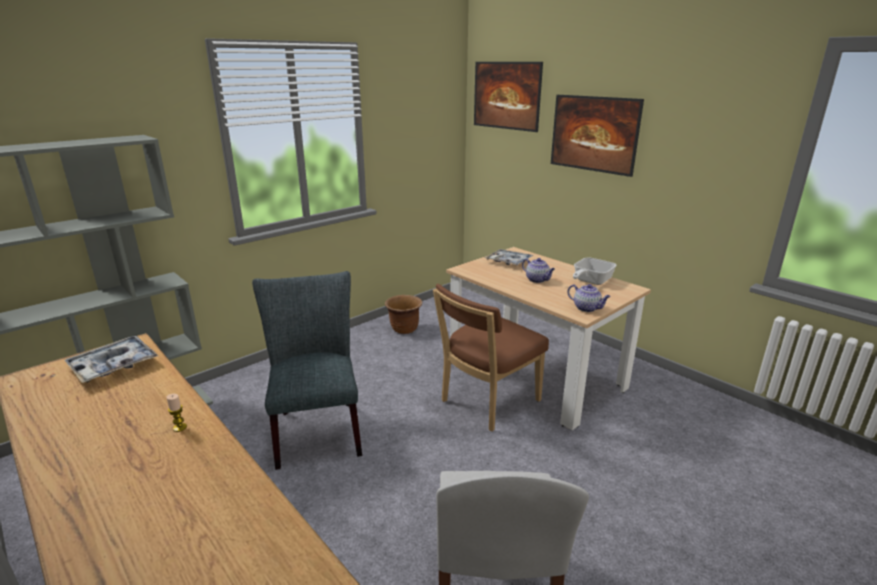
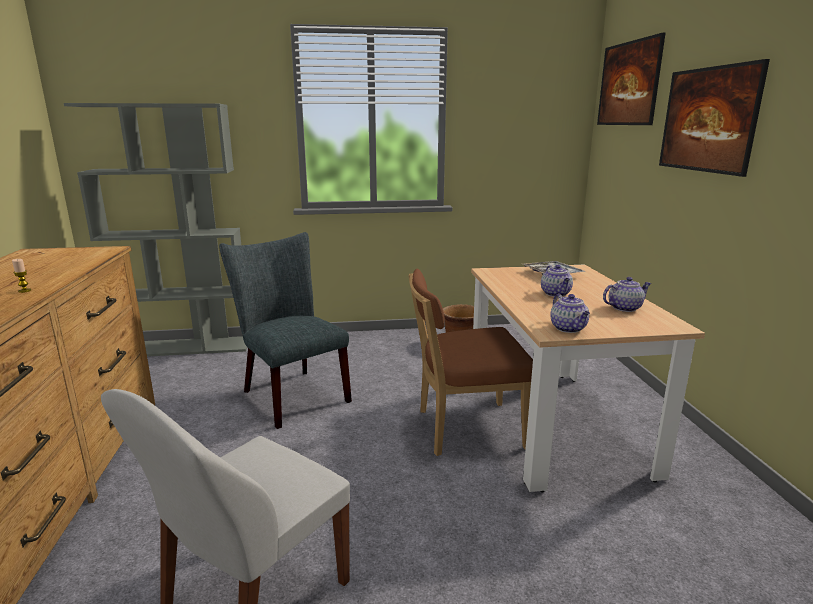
camera: 35 degrees right, 5 degrees down
tray [64,336,158,383] -> none
grey chair [252,271,362,470] -> grey chair turned 60 degrees counterclockwise [219,232,352,429]
frying pan [573,257,617,285] -> teapot [603,277,652,312]

